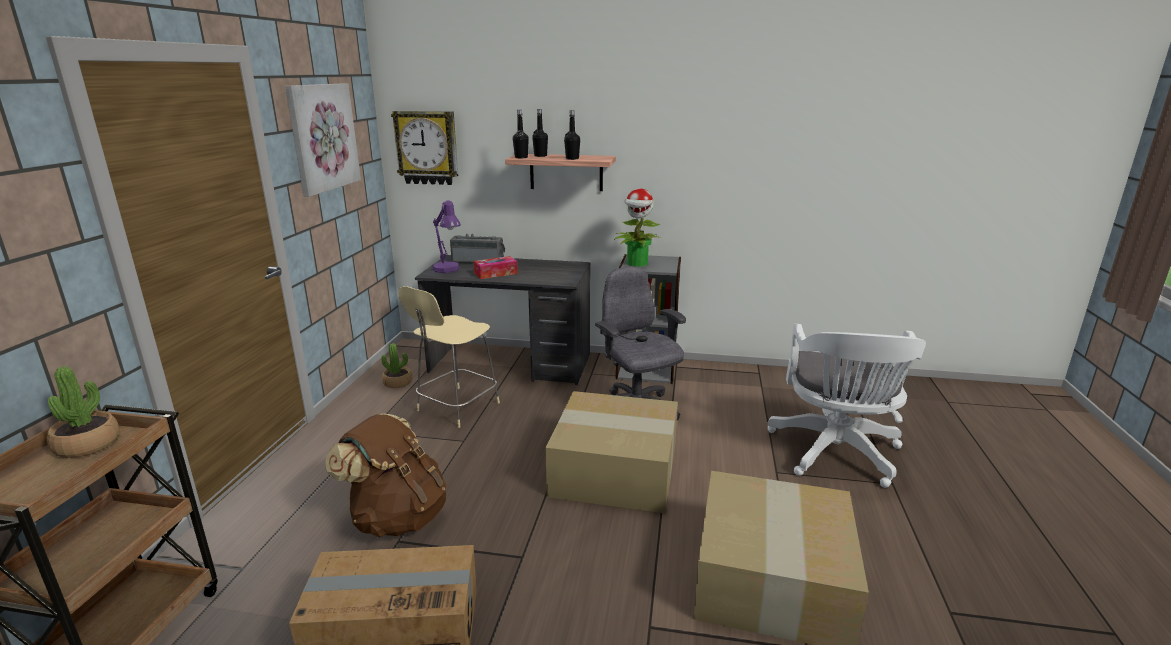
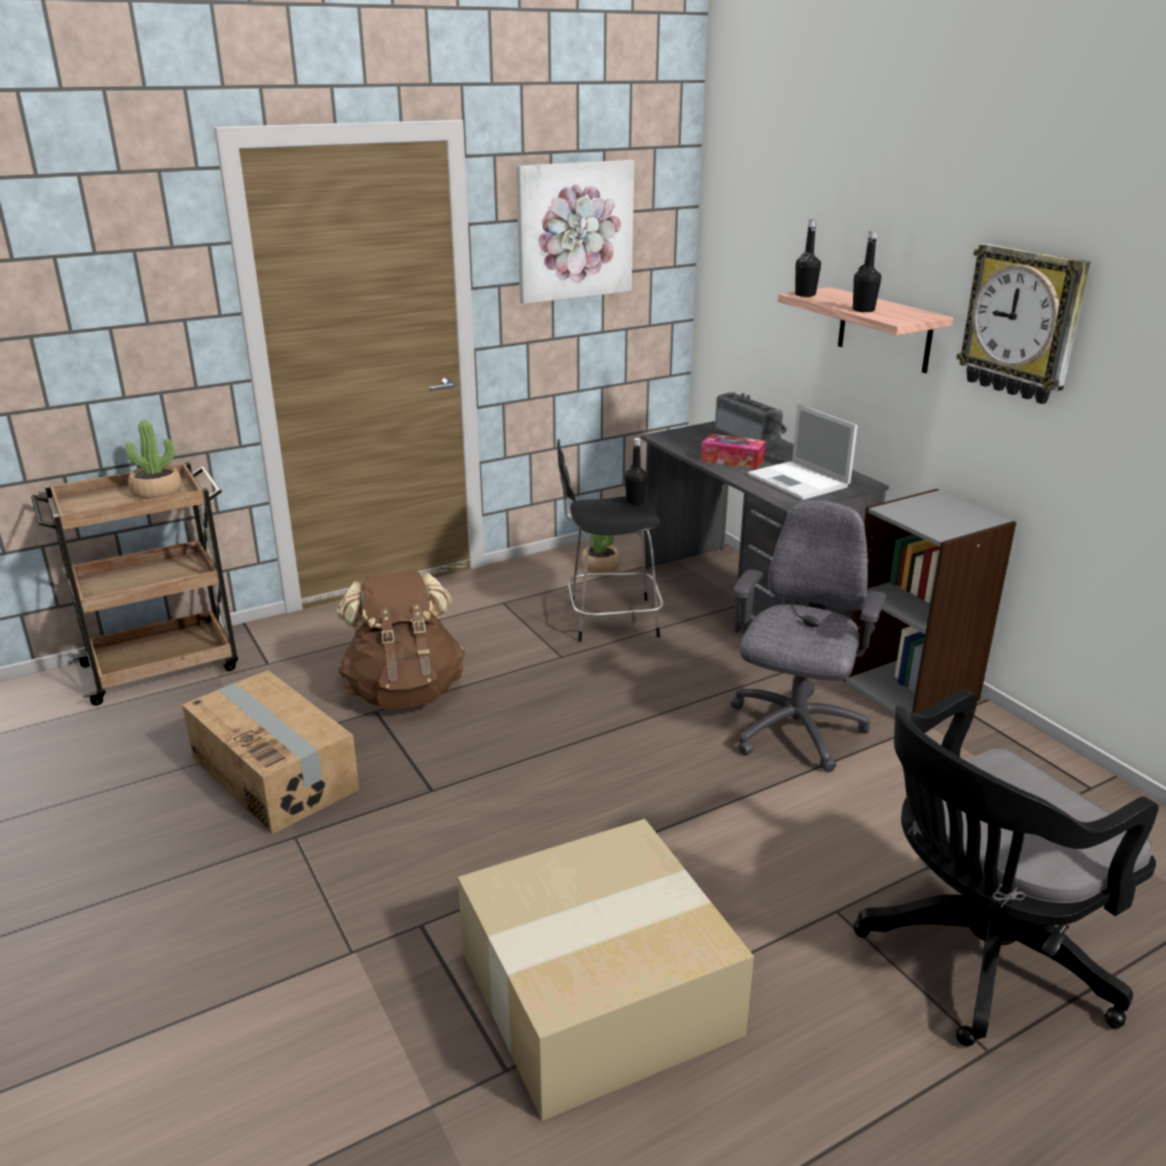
camera: 50 degrees right, 5 degrees up
wall clock [391,111,458,185] -> wall clock moved to [956,243,1090,404]
beige stool [398,286,500,428] -> black stool [557,439,663,642]
purple table lamp [433,200,461,273] -> none
black bottle [532,109,548,157] -> black bottle moved to [625,438,648,505]
cardboard box [546,391,678,513] -> none
potted plant [614,188,660,267] -> none
white office chair [767,324,926,488] -> black office chair [853,689,1159,1047]
none -> laptop [748,404,858,500]

